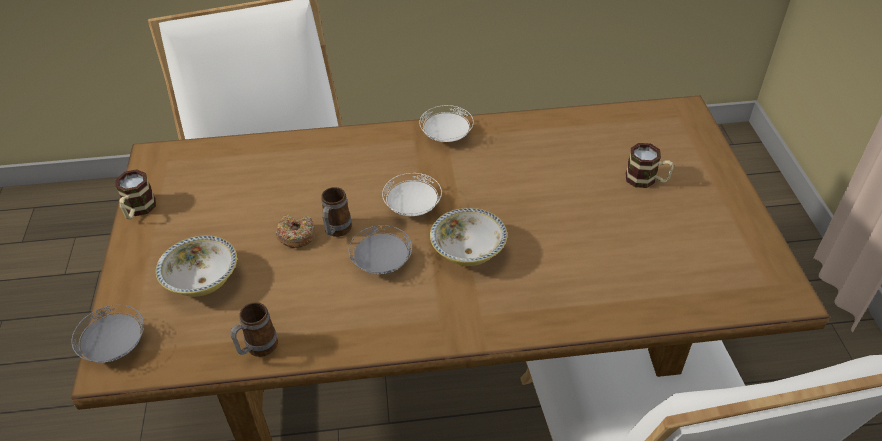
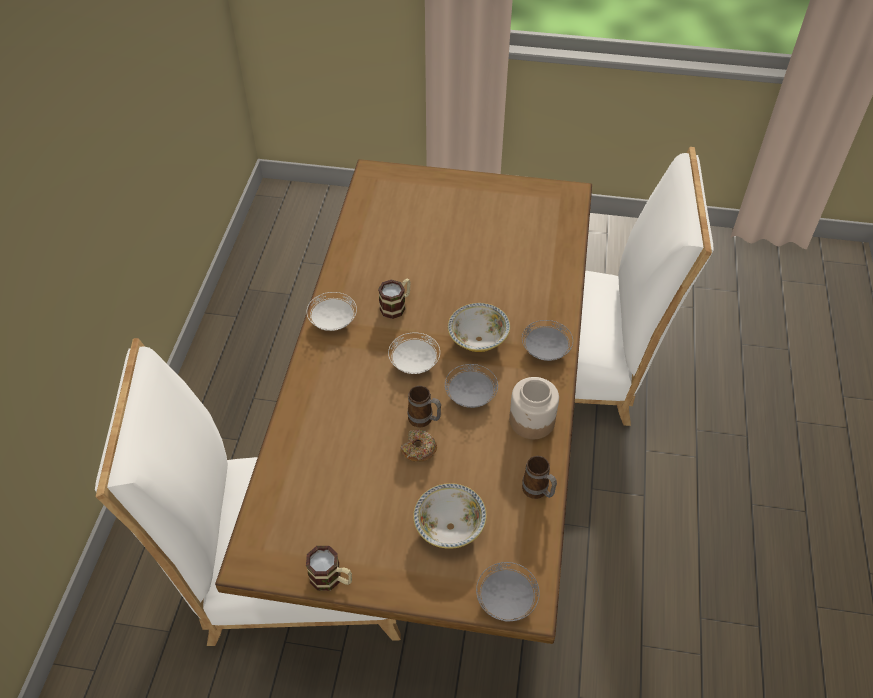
camera: 75 degrees left, 5 degrees up
mug [625,143,673,188] -> mug moved to [378,279,411,319]
none -> jar [509,377,559,439]
none -> grey plate [522,320,573,361]

